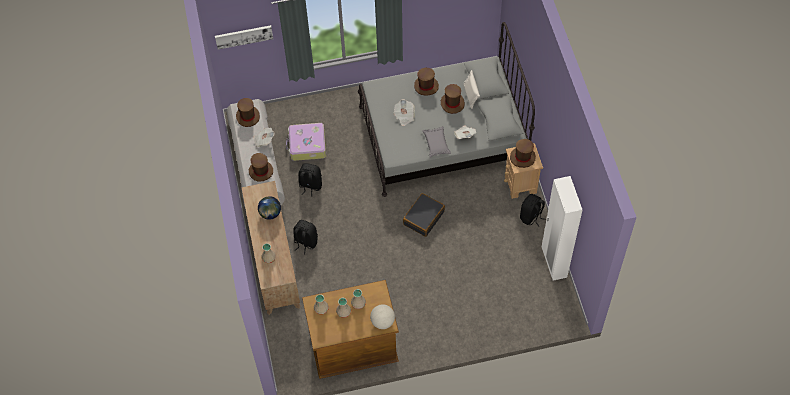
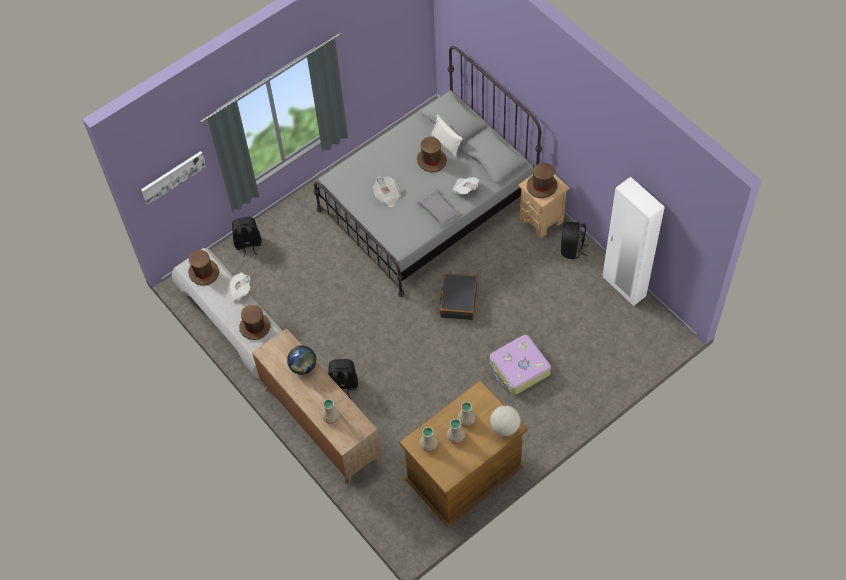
camera: 25 degrees left, 0 degrees up
suitcase [286,123,326,161] -> suitcase moved to [490,335,551,395]
black backpack [299,163,322,197] -> black backpack moved to [232,217,262,257]
brown hat [414,68,439,96] -> none

